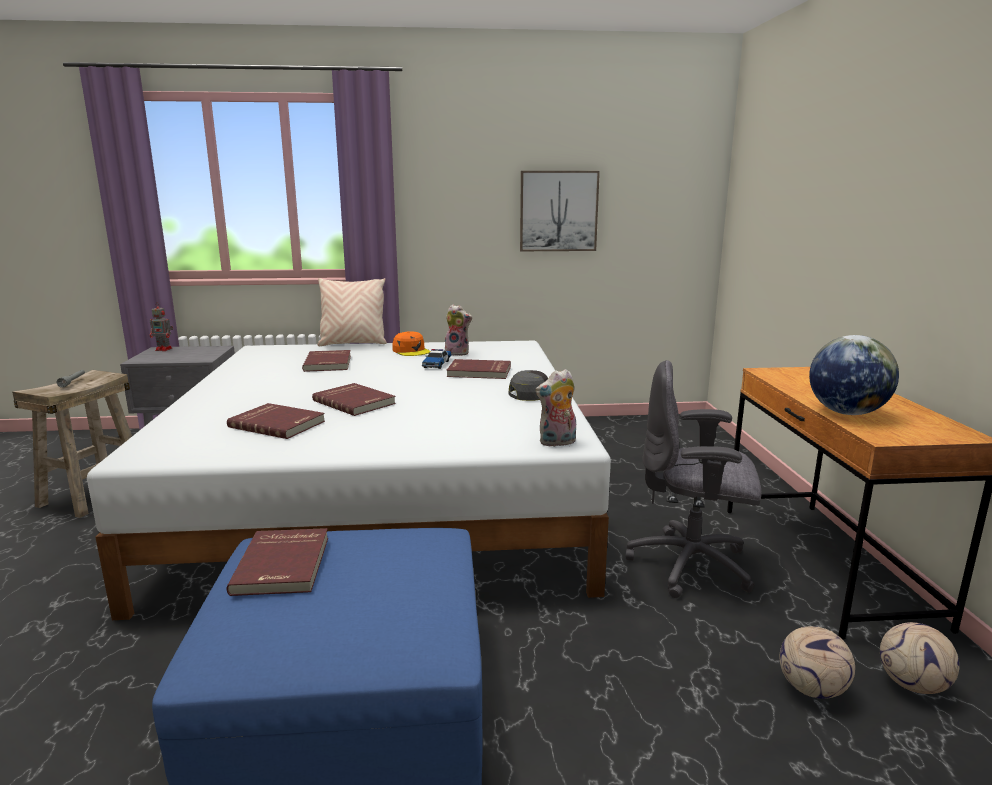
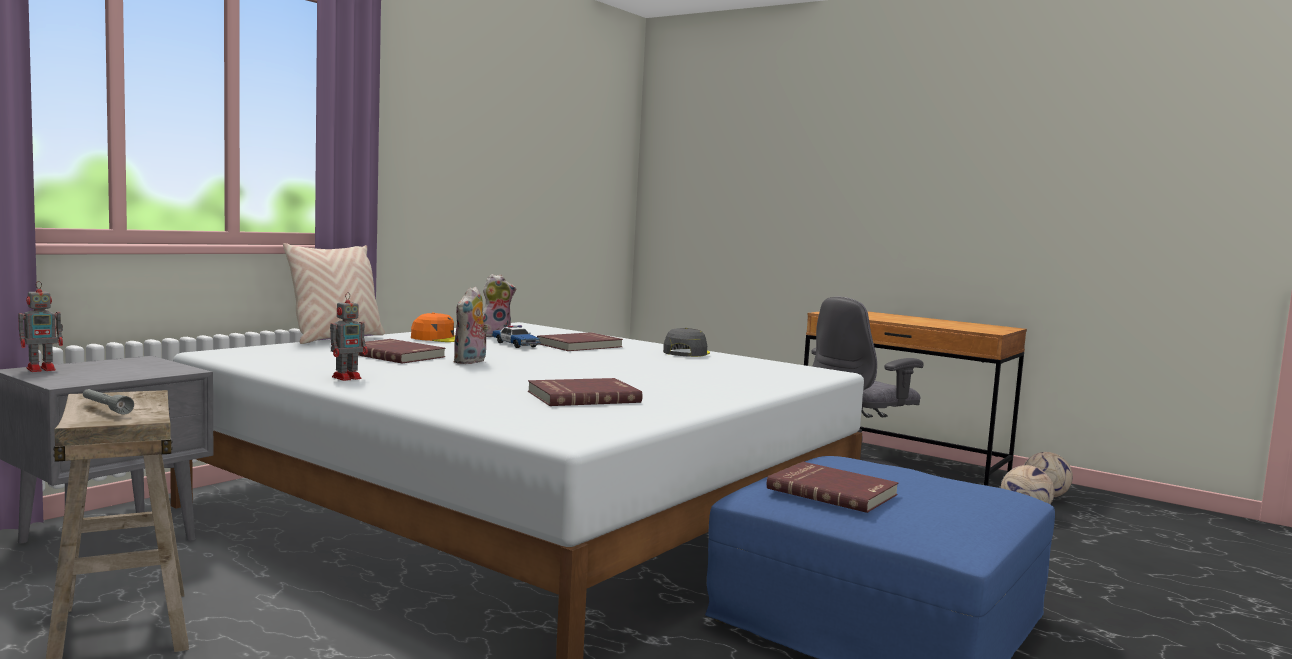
camera: 50 degrees left, 10 degrees down
red book [312,383,396,416] -> none
picture [520,171,600,251] -> none
plush toy [535,369,576,447] -> plush toy moved to [453,286,489,364]
globe [809,335,899,415] -> none
none -> toy robot [330,292,368,381]

